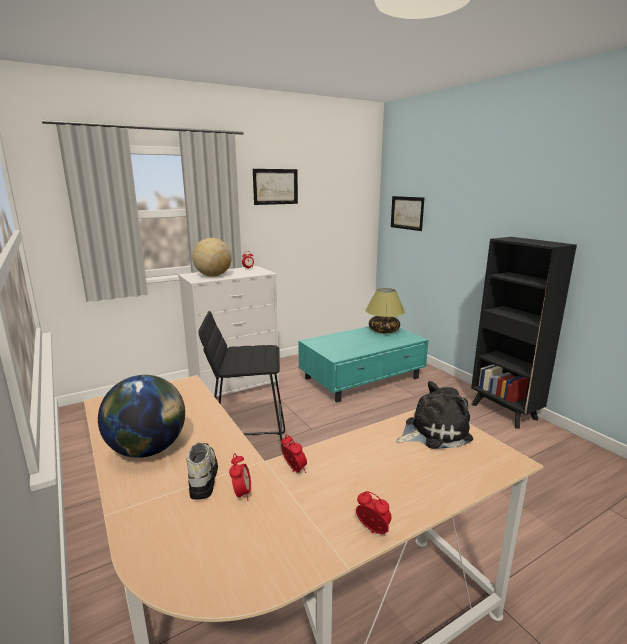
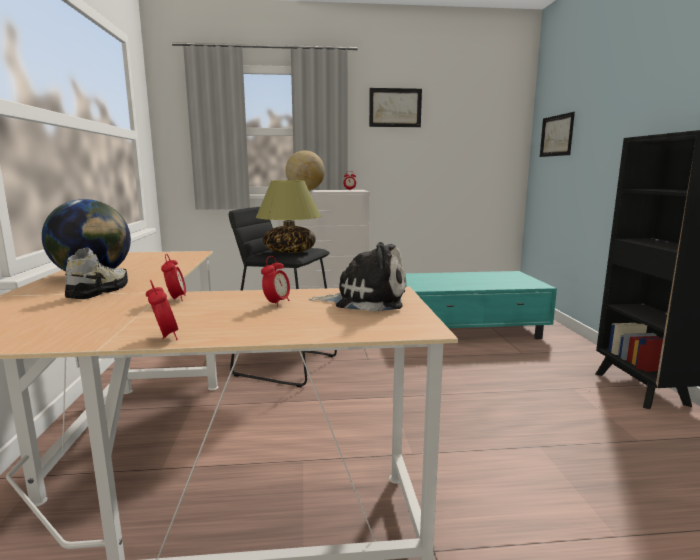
camera: 25 degrees right, 5 degrees down
alarm clock [229,453,251,501] -> alarm clock moved to [261,256,290,307]
table lamp [365,288,405,333] -> table lamp moved to [256,180,321,253]

